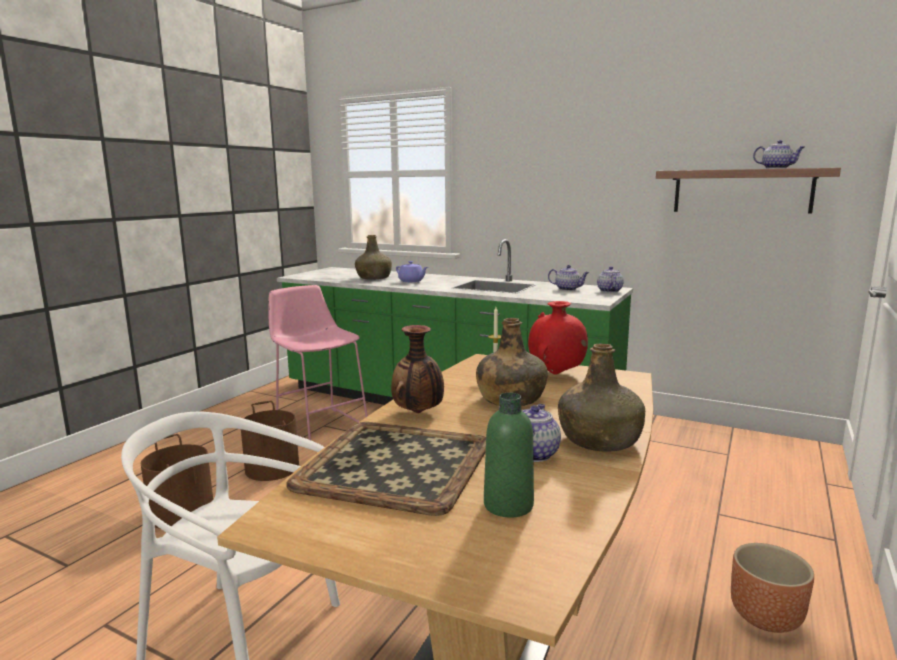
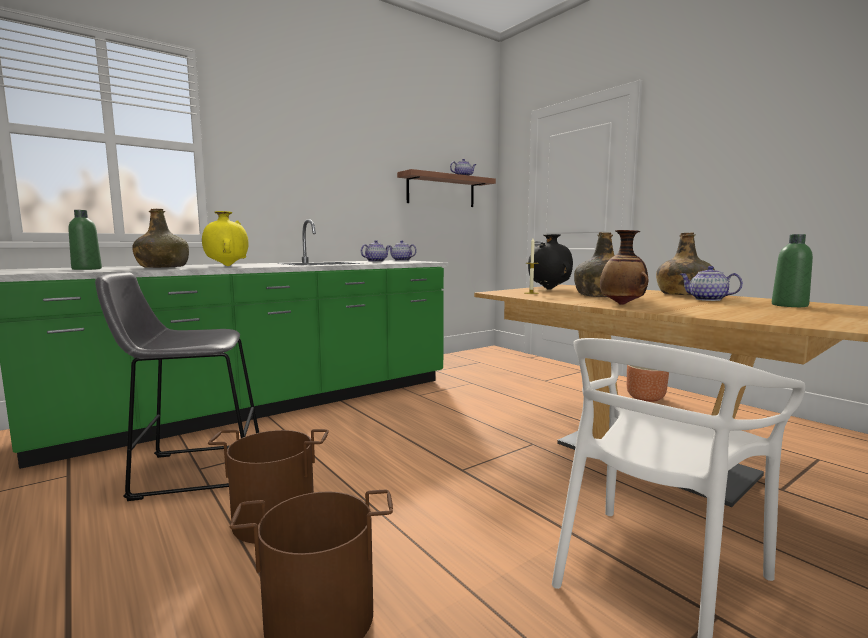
camera: 65 degrees left, 5 degrees down
pink stool [268,285,368,440] -> grey stool [95,272,259,501]
tray [286,422,486,516] -> none
purple teapot [396,261,428,282] -> yellow vase [202,211,249,266]
red vase [528,301,588,375] -> black vase [528,234,573,290]
none -> green bottle [68,210,102,270]

